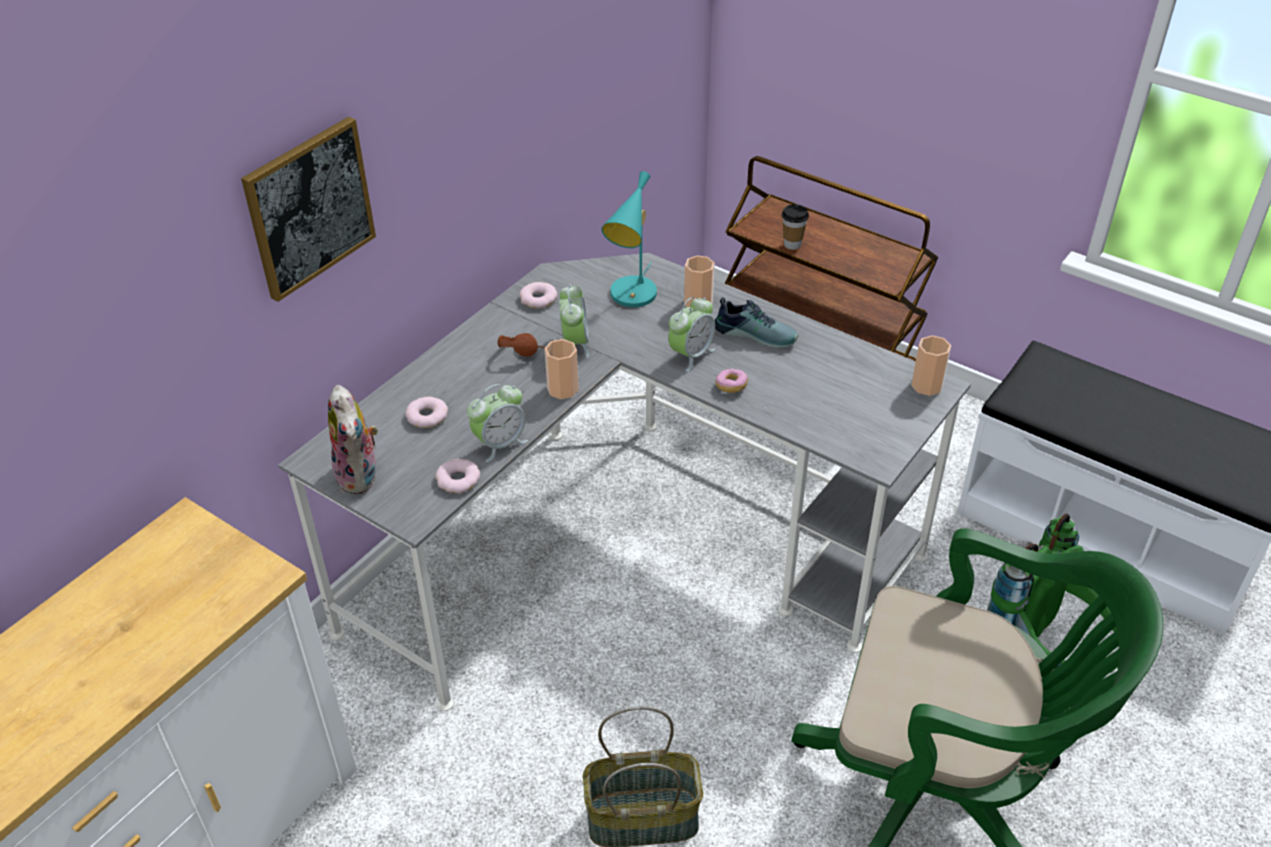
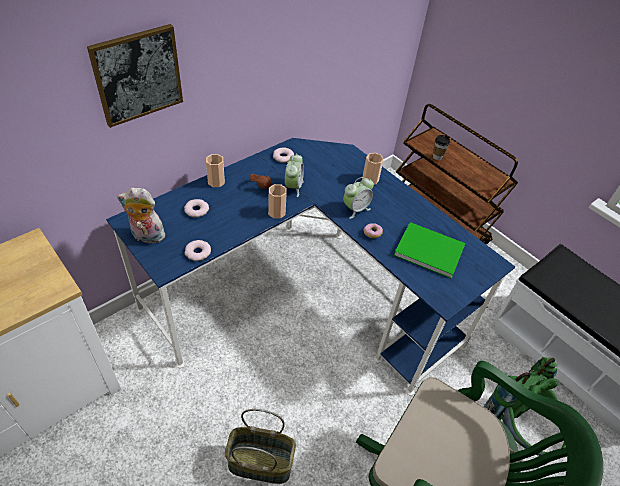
camera: 10 degrees right, 5 degrees up
grey desk [278,253,971,711] -> blue desk [106,138,515,395]
plush toy [328,385,378,494] -> plush toy turned 105 degrees clockwise [117,187,167,244]
alarm clock [467,384,528,462] -> none
turquoise table lamp [601,171,657,307] -> none
shoe [715,297,798,349] -> none
cup [911,335,951,396] -> cup moved to [206,154,225,187]
none -> green book [394,222,466,278]

